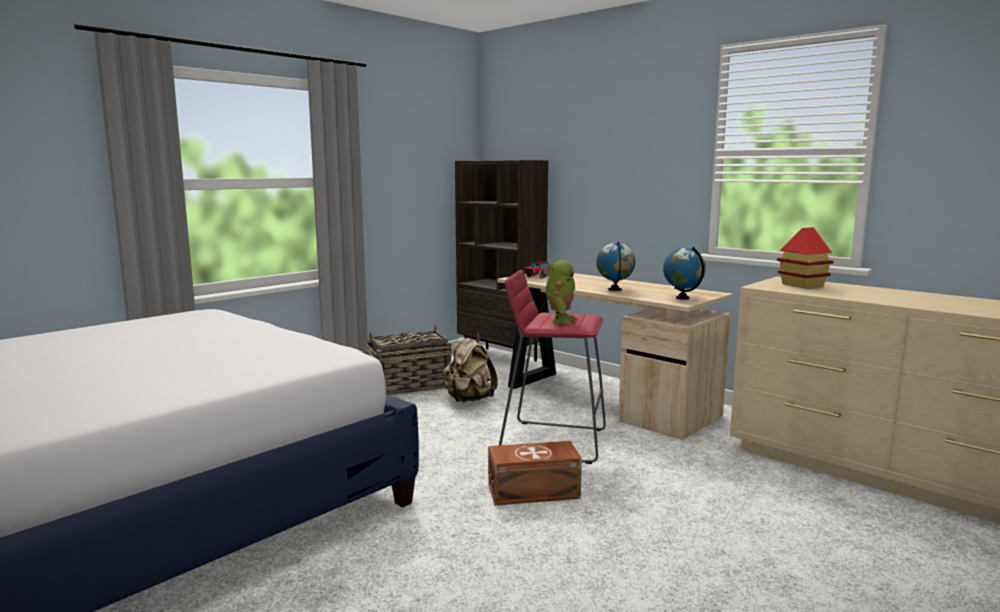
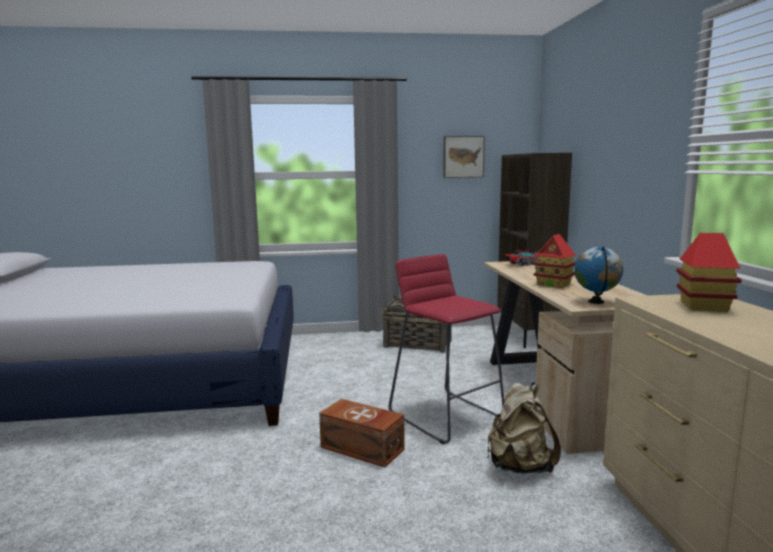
camera: 40 degrees right, 0 degrees up
beige backpack [443,333,498,402] -> beige backpack moved to [487,382,561,473]
toy robot [545,260,578,324] -> none
globe [596,242,636,291] -> toy house [533,234,576,288]
none -> picture [443,136,485,178]

